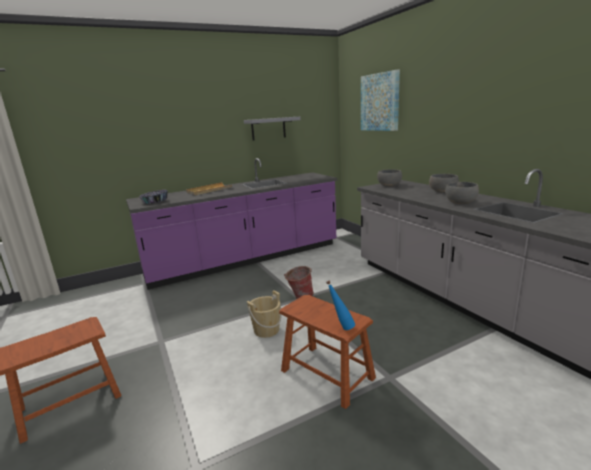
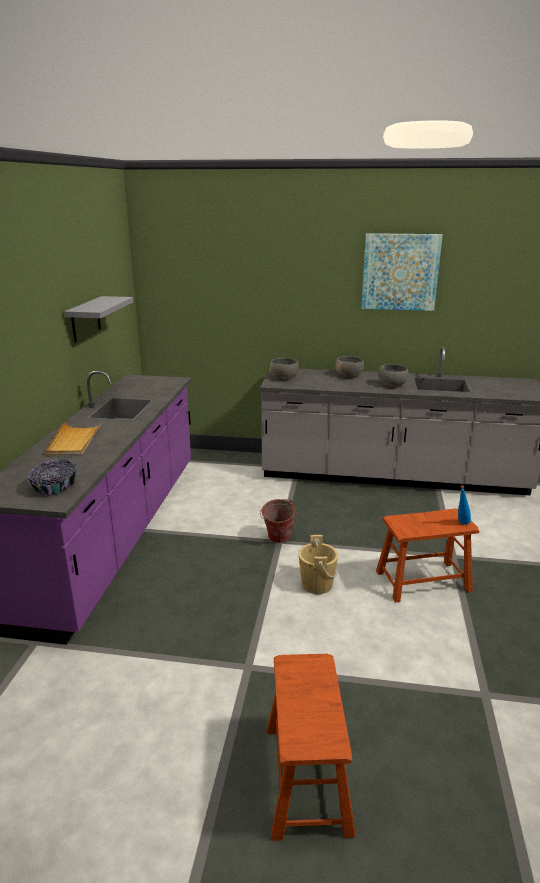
camera: 55 degrees left, 5 degrees up
picture [361,70,400,131] -> picture moved to [361,233,443,311]

